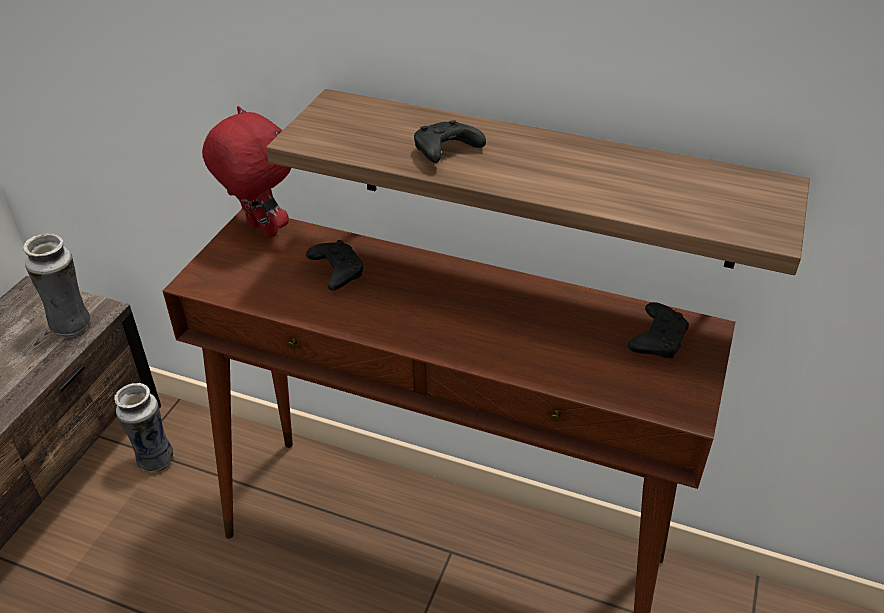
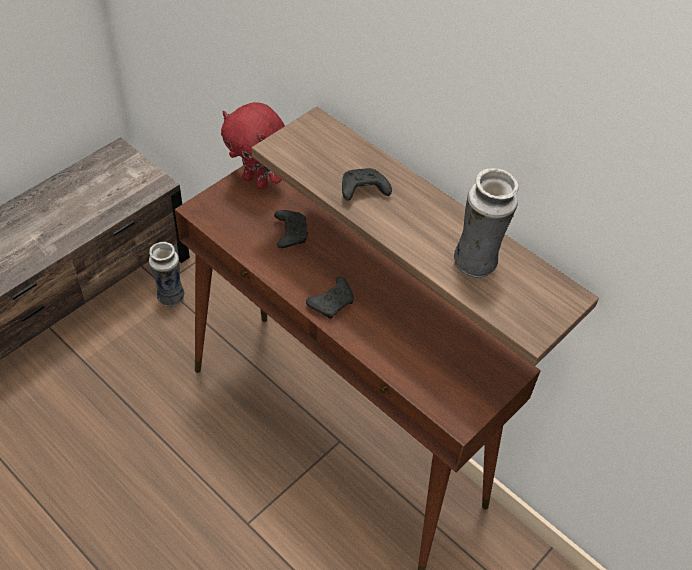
camera: 20 degrees right, 10 degrees up
vase [23,233,91,337] -> vase moved to [454,168,519,278]
red plush toy [202,106,291,238] -> red plush toy turned 150 degrees clockwise [221,102,285,189]
black game controller [628,302,689,358] -> black game controller moved to [306,277,354,319]

